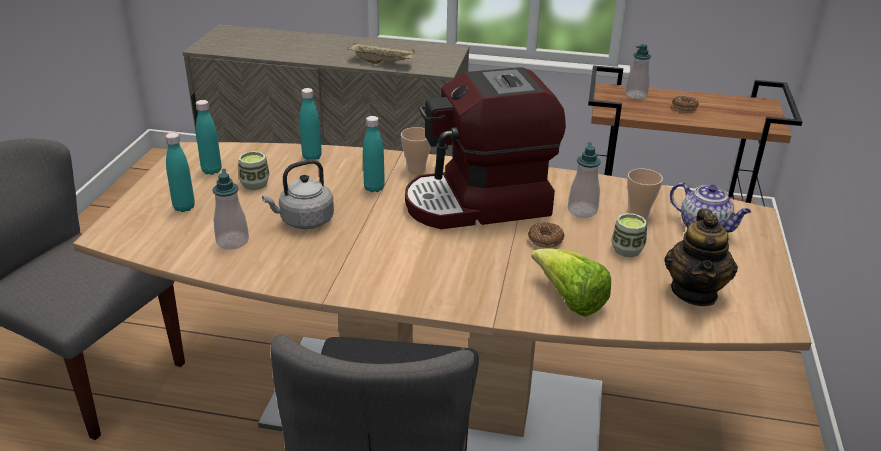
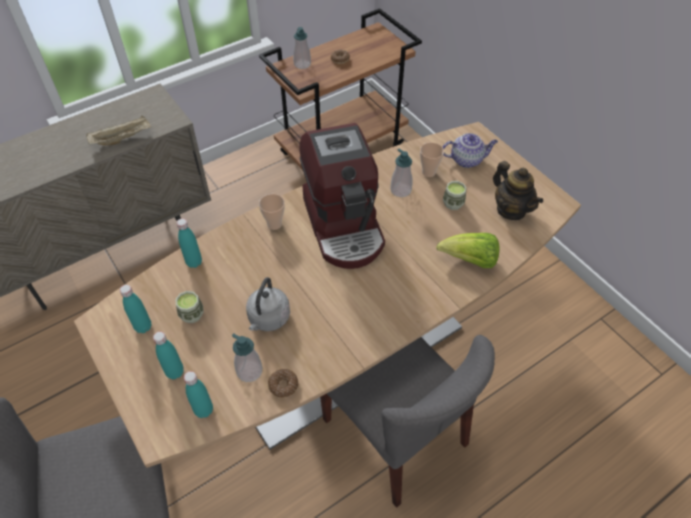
camera: 45 degrees left, 20 degrees up
turquoise bottle [363,116,385,192] -> turquoise bottle moved to [184,371,213,418]
coffee machine [405,67,566,229] -> coffee machine turned 45 degrees counterclockwise [299,123,385,269]
donut [528,222,564,248] -> donut moved to [268,369,299,398]

